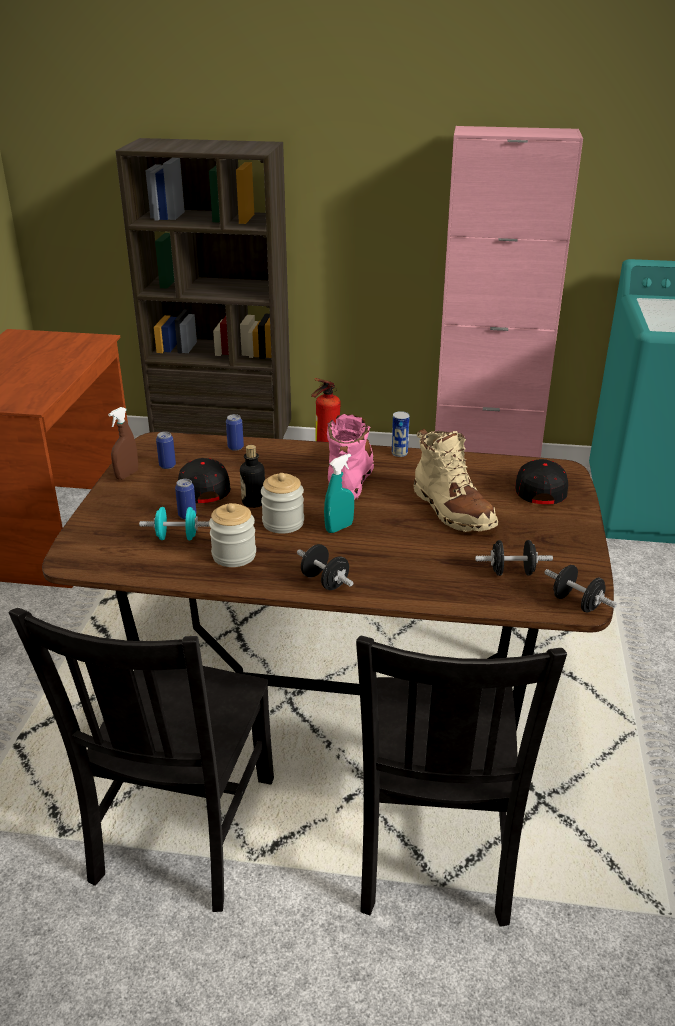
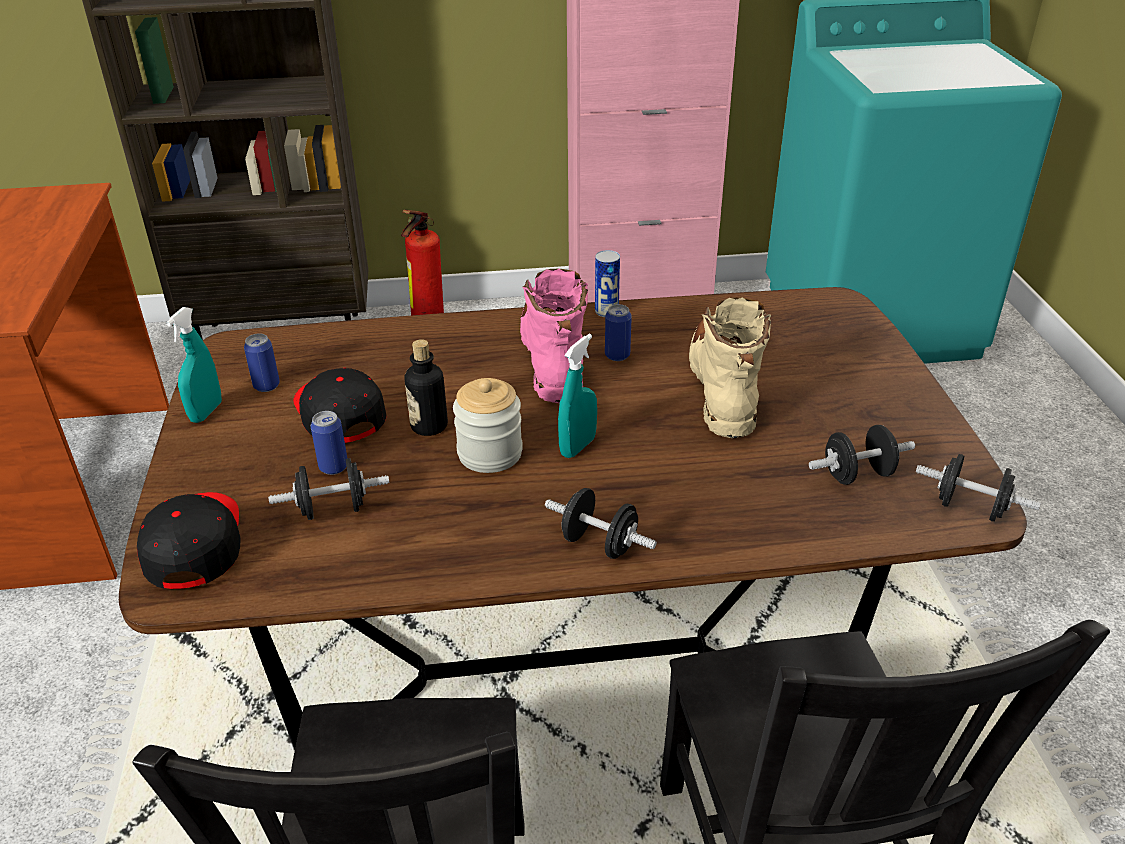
camera: 15 degrees left, 5 degrees up
brown spray bottle [108,407,138,480] -> turquoise spray bottle [166,307,222,423]
turquoise dumbbell [139,507,209,540] -> black dumbbell [268,458,389,520]
jar [209,503,256,567] -> none
can [226,414,244,451] -> can moved to [605,304,632,361]
beige boot [414,429,498,532] -> beige boot turned 135 degrees counterclockwise [689,297,771,438]
black cap [515,459,568,504] -> black cap moved to [137,492,241,589]

